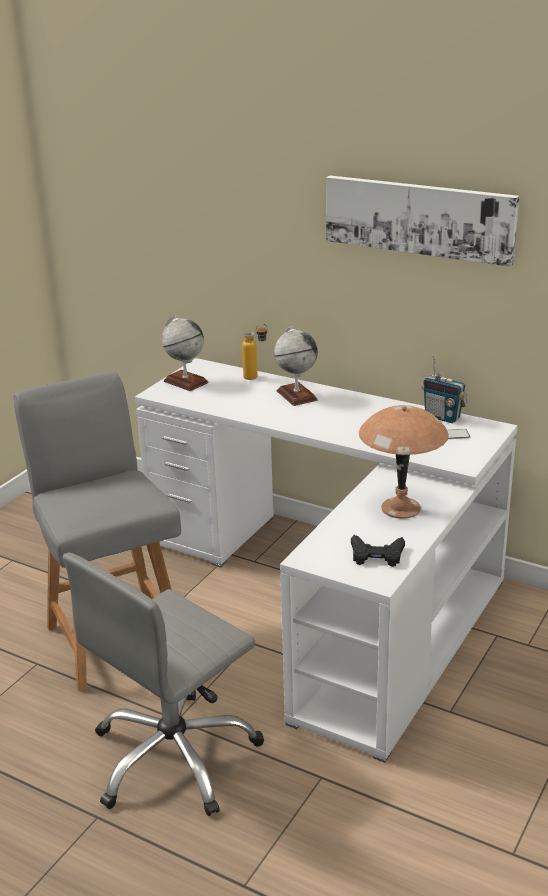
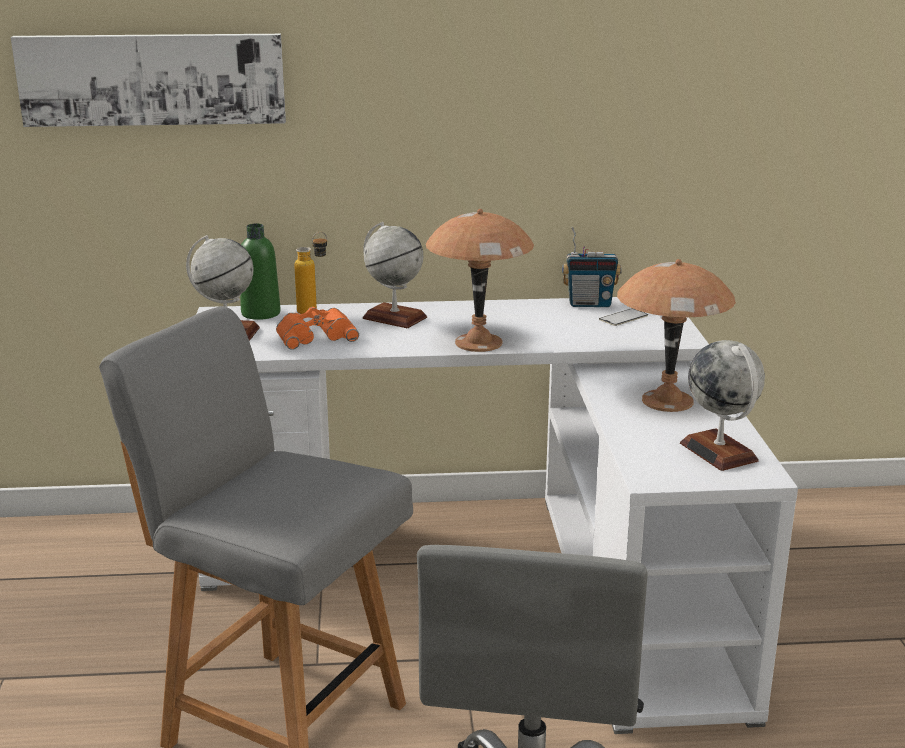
camera: 35 degrees left, 5 degrees down
picture [326,176,519,267] -> picture moved to [11,34,286,127]
black game controller [351,535,405,567] -> globe [680,340,765,471]
none -> green bottle [240,224,281,320]
none -> orange binoculars [276,307,359,350]
none -> brown table lamp [426,209,534,352]

